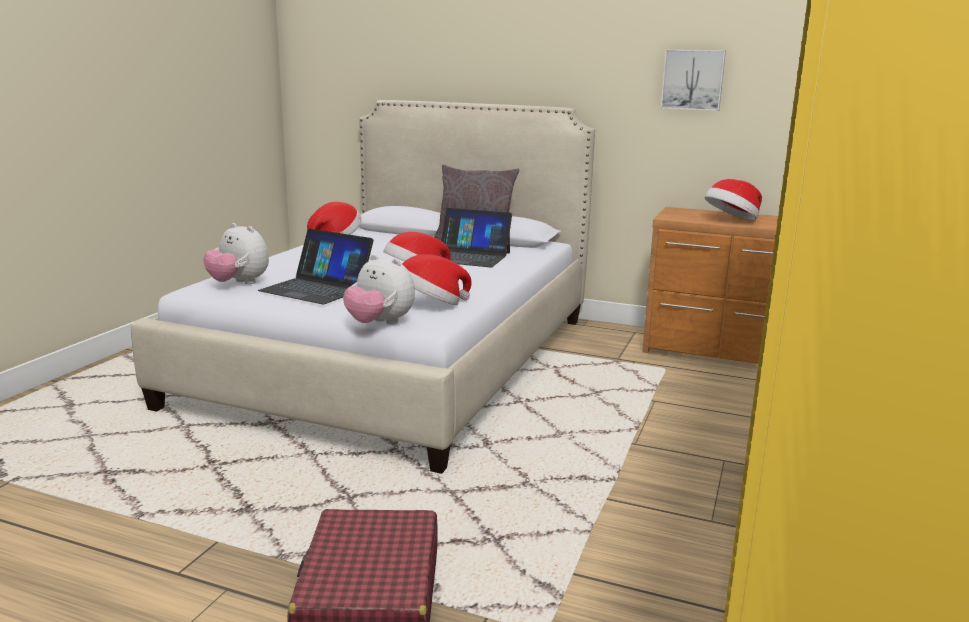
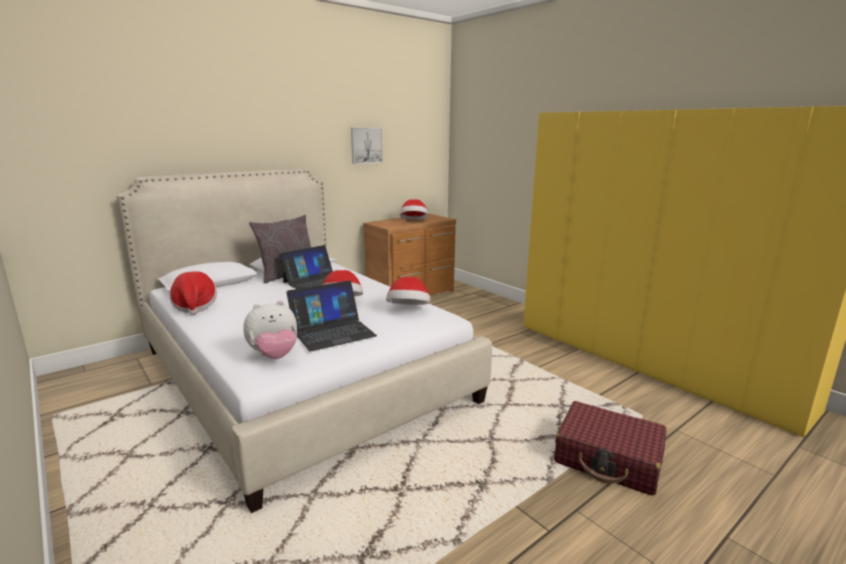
camera: 60 degrees left, 0 degrees up
plush toy [343,254,415,324] -> none

